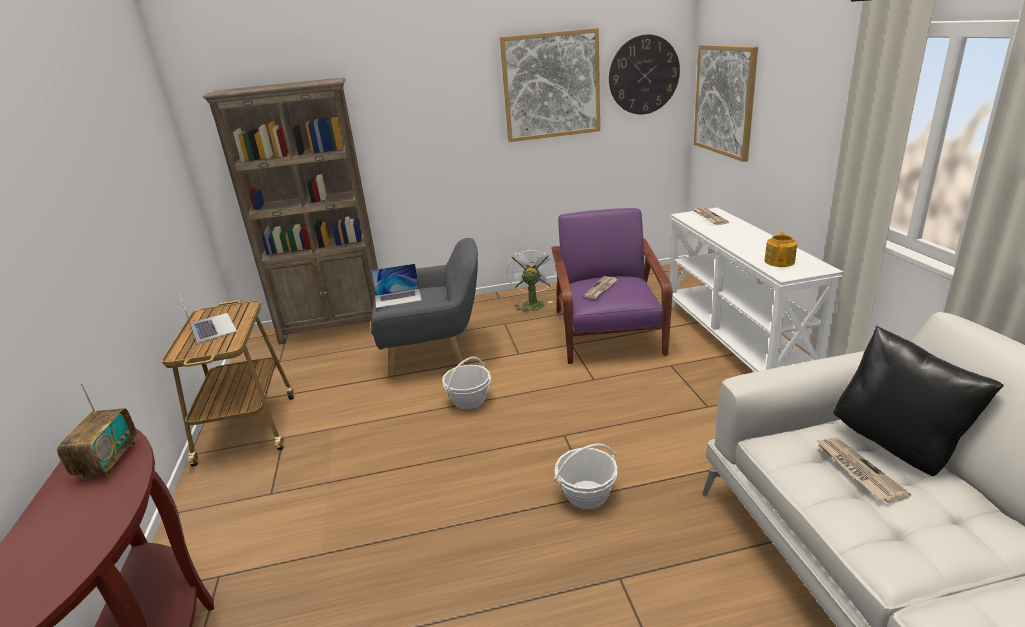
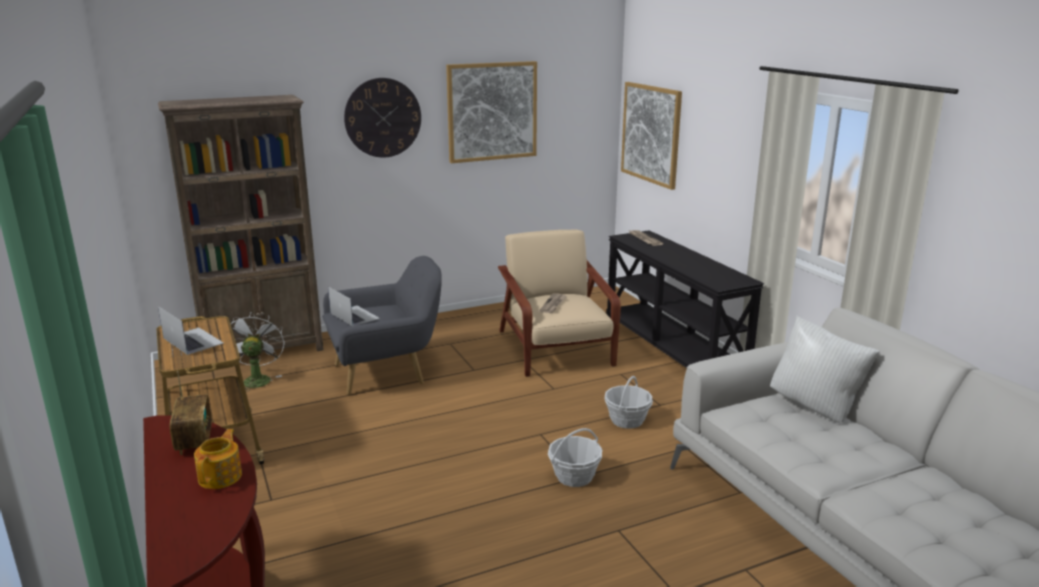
camera: 15 degrees left, 5 degrees down
laptop [370,264,422,308] -> laptop turned 105 degrees counterclockwise [328,286,380,326]
basket [442,356,491,410] -> basket moved to [604,376,653,429]
white fan [507,246,557,314] -> white fan moved to [231,312,285,392]
purple armchair [551,208,672,364] -> beige armchair [498,230,621,377]
wall clock [609,34,680,115] -> wall clock moved to [344,78,421,158]
white console table [670,207,843,372] -> black console table [606,230,764,367]
teapot [764,231,797,267] -> teapot moved to [194,429,242,489]
newspaper [816,438,911,503] -> none
black pillow [833,325,1004,476] -> white pillow [770,316,880,423]

